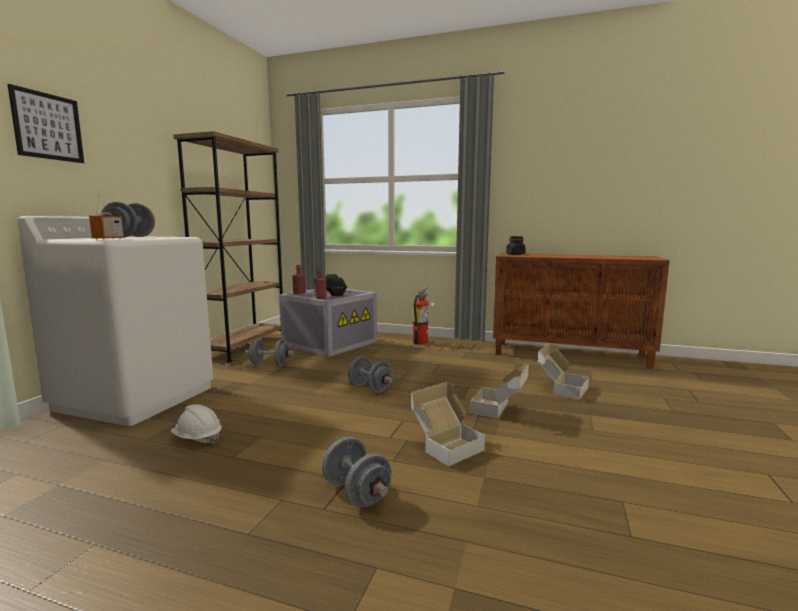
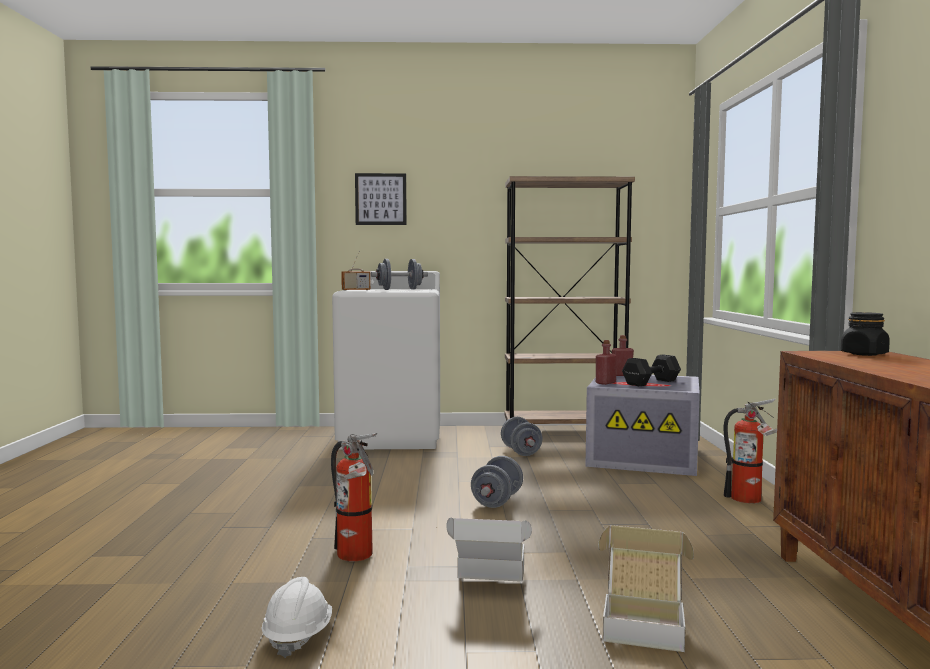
camera: 70 degrees right, 5 degrees down
white hard hat [171,404,222,444] -> white hard hat moved to [261,577,332,658]
grey dumbbell [322,437,391,507] -> none
cardboard box [411,382,485,467] -> fire extinguisher [331,433,377,562]

